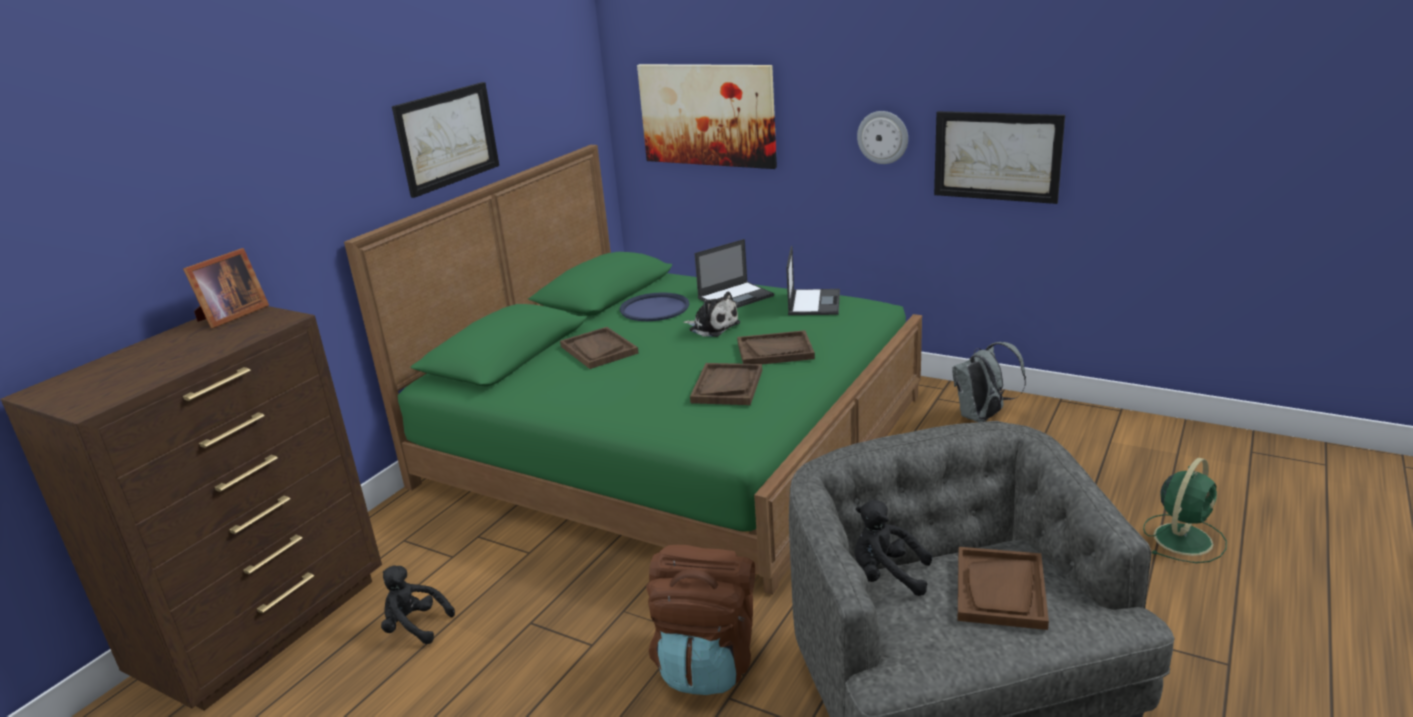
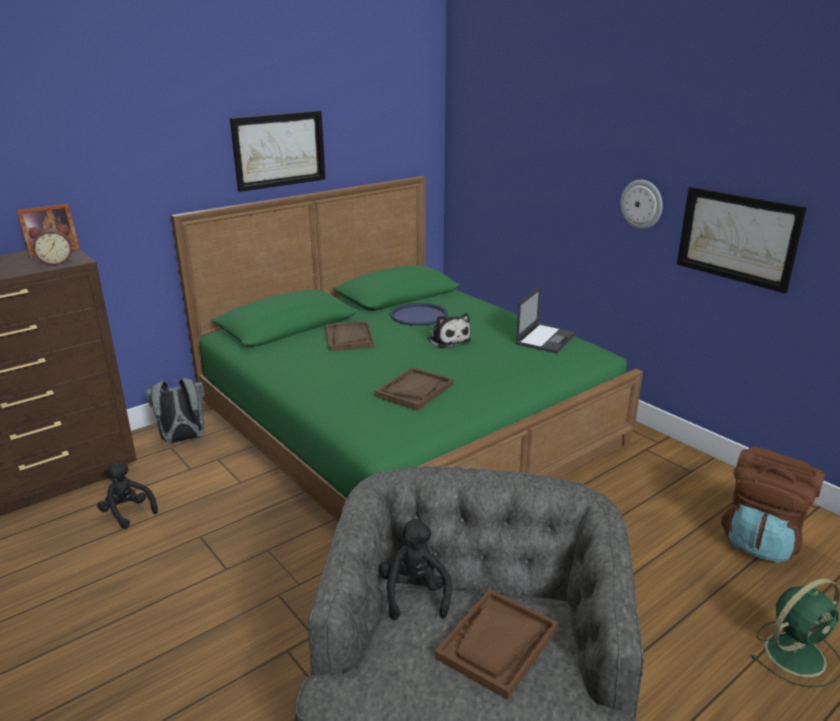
camera: 20 degrees right, 0 degrees up
picture [637,64,777,169] -> none
brown backpack [646,545,755,695] -> brown backpack moved to [721,446,825,563]
laptop [695,239,774,308] -> none
brown tray [737,330,815,364] -> none
black plush toy [854,500,932,596] -> black plush toy turned 45 degrees clockwise [379,519,452,620]
grey backpack [952,342,1026,422] -> grey backpack moved to [146,378,205,443]
none -> alarm clock [28,224,72,266]

